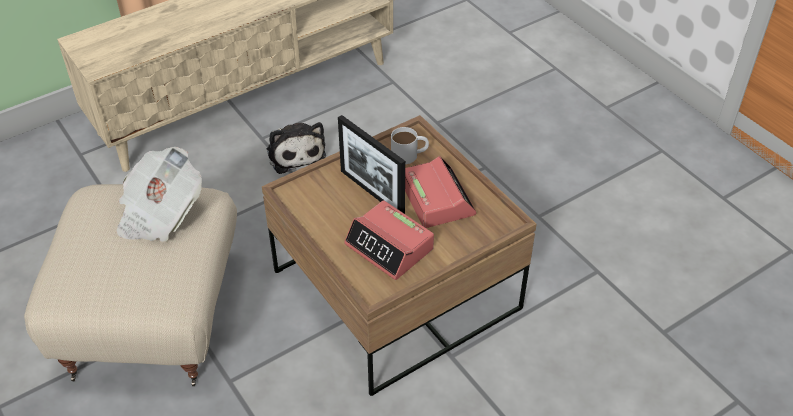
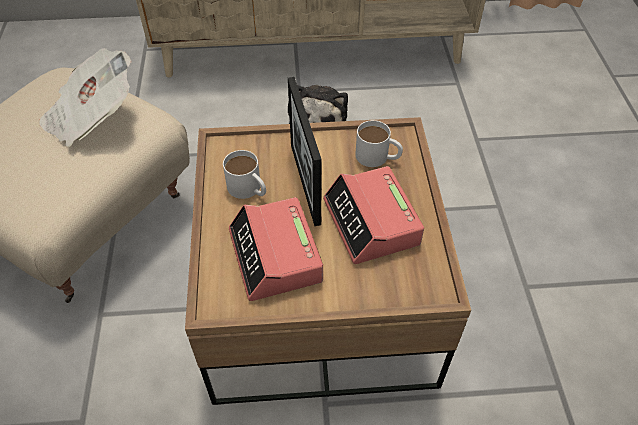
camera: 30 degrees right, 5 degrees up
alarm clock [405,156,477,228] -> alarm clock turned 150 degrees clockwise [323,166,424,264]
none -> white mug [223,150,266,199]

